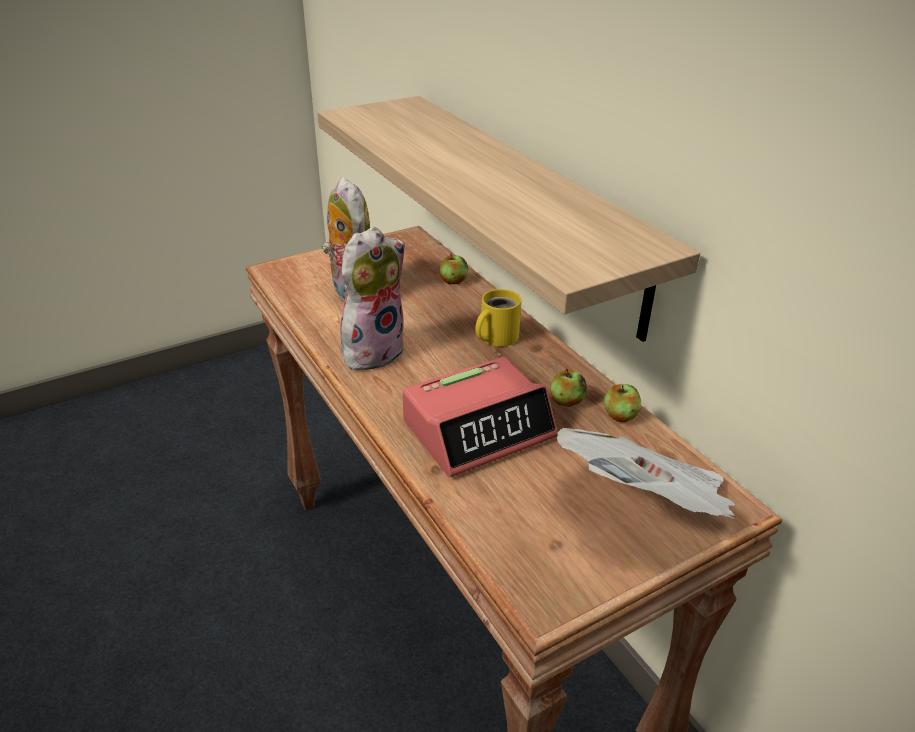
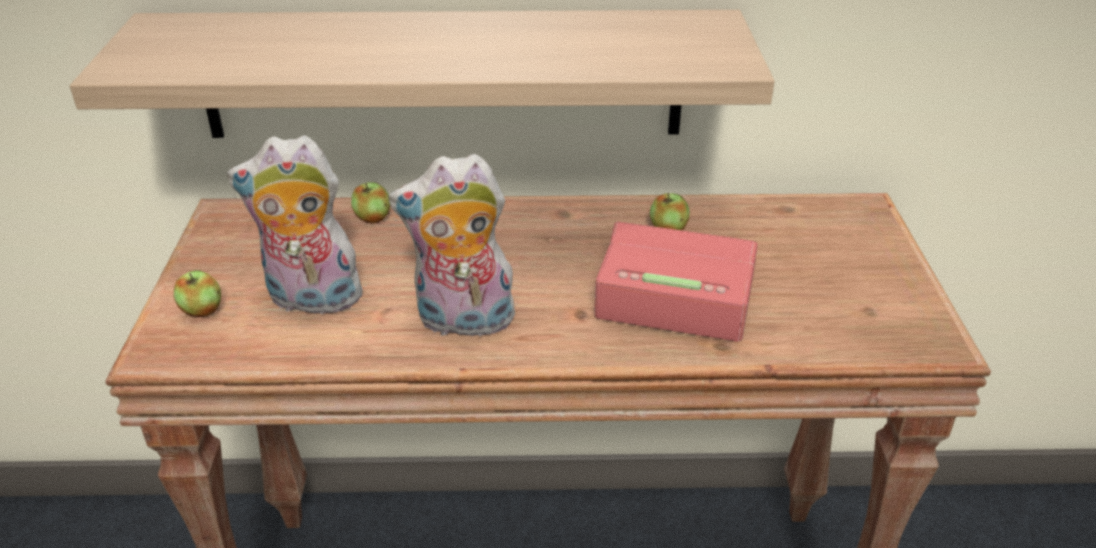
camera: 60 degrees left, 0 degrees up
plush toy [340,226,405,371] -> plush toy turned 75 degrees counterclockwise [388,154,520,342]
alarm clock [402,357,558,477] -> alarm clock turned 75 degrees counterclockwise [594,222,758,342]
yellow mug [475,289,522,347] -> none
newspaper [557,428,735,519] -> none
apple [604,384,641,422] -> apple moved to [174,270,221,317]

